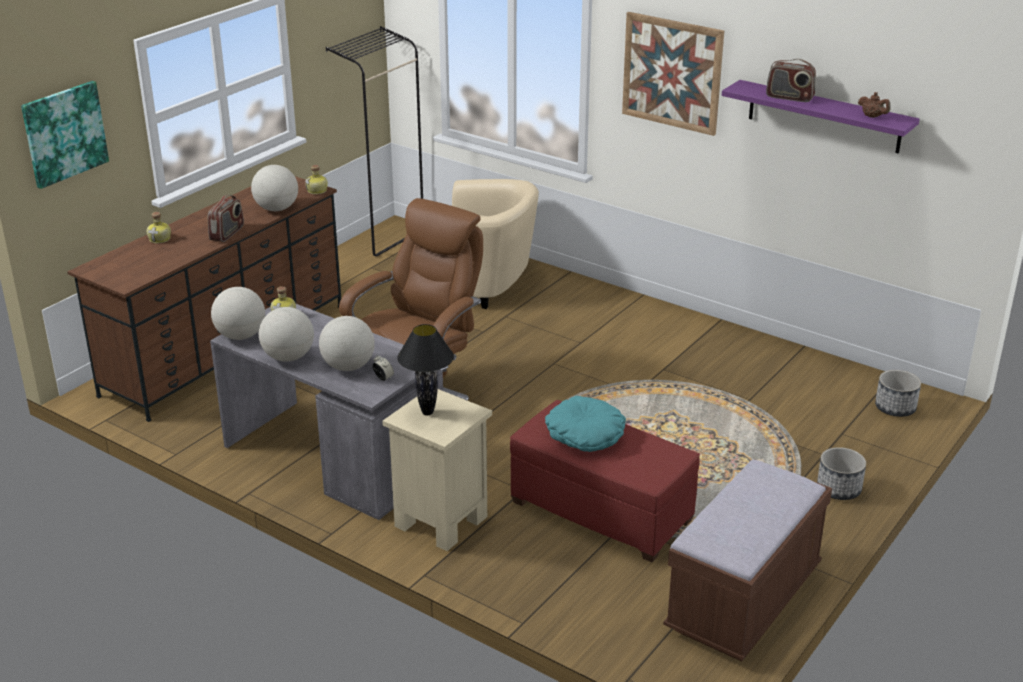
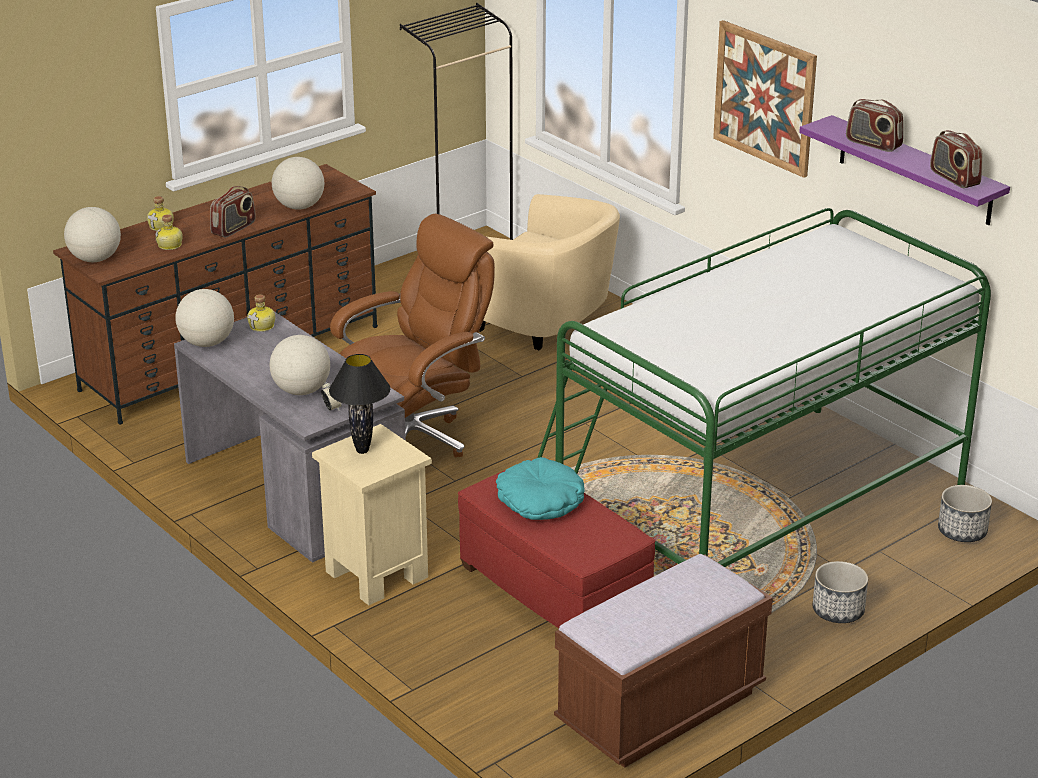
camera: 15 degrees right, 0 degrees up
picture [21,81,109,189] -> none
globe [259,307,314,362] -> globe moved to [64,207,121,262]
bottle [305,165,328,194] -> bottle moved to [155,214,183,250]
brown teapot [858,92,891,118] -> radio [930,130,983,188]
none -> green bed [537,208,991,567]

